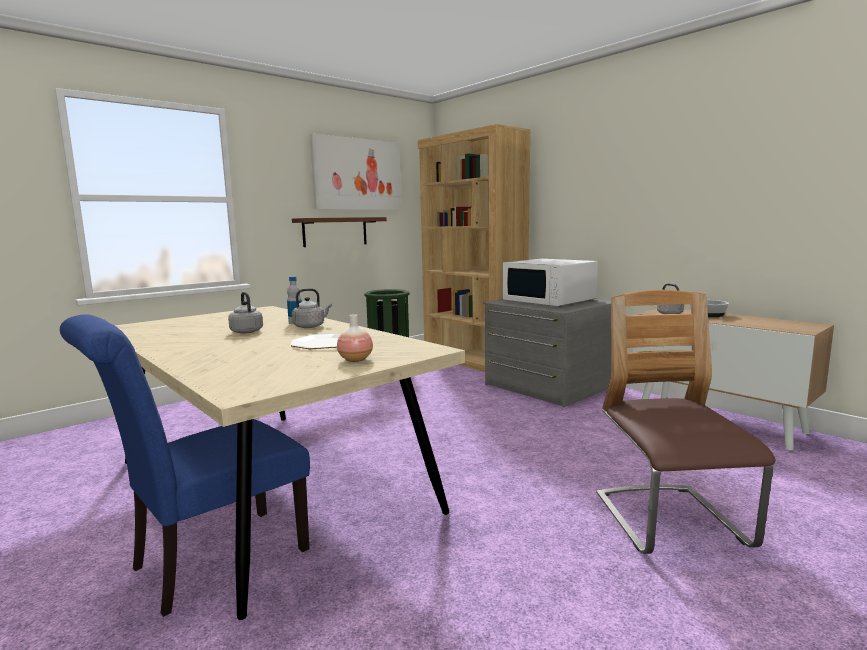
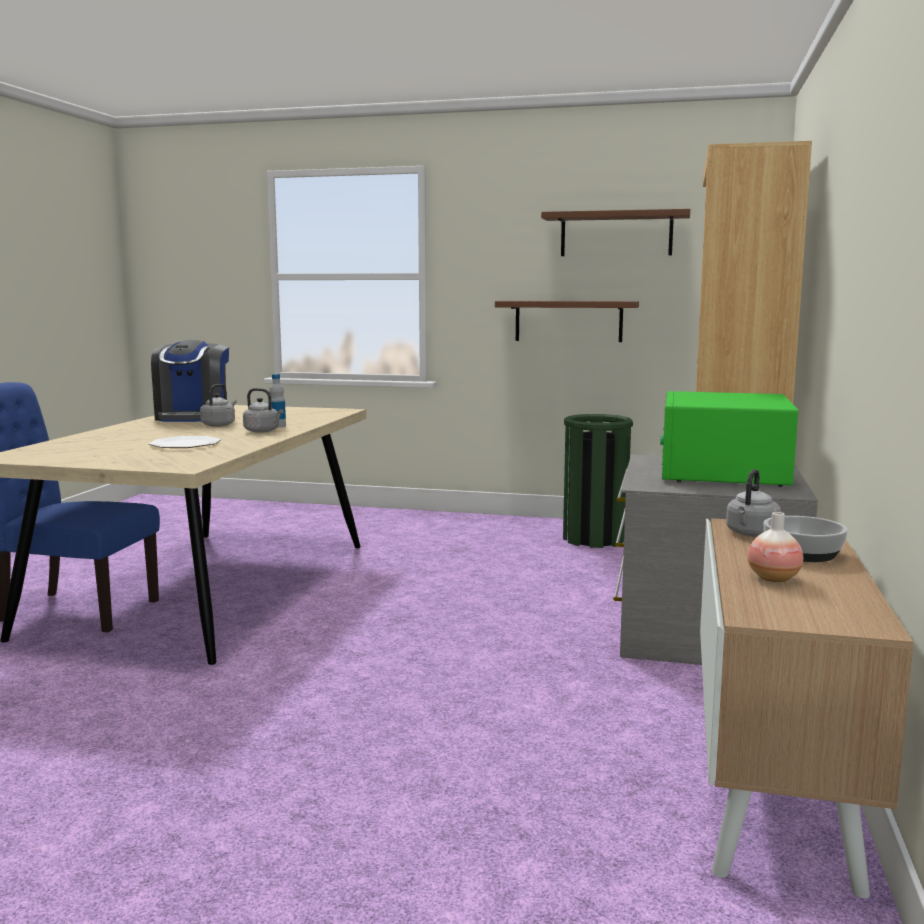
camera: 55 degrees right, 0 degrees up
picture [310,134,402,209] -> brown shelf [541,209,690,256]
vase [337,314,373,362] -> vase moved to [748,512,803,582]
white microwave [503,259,598,306] -> green microwave [660,391,798,487]
chair [596,290,776,554] -> none
none -> coffee machine [151,340,229,422]

